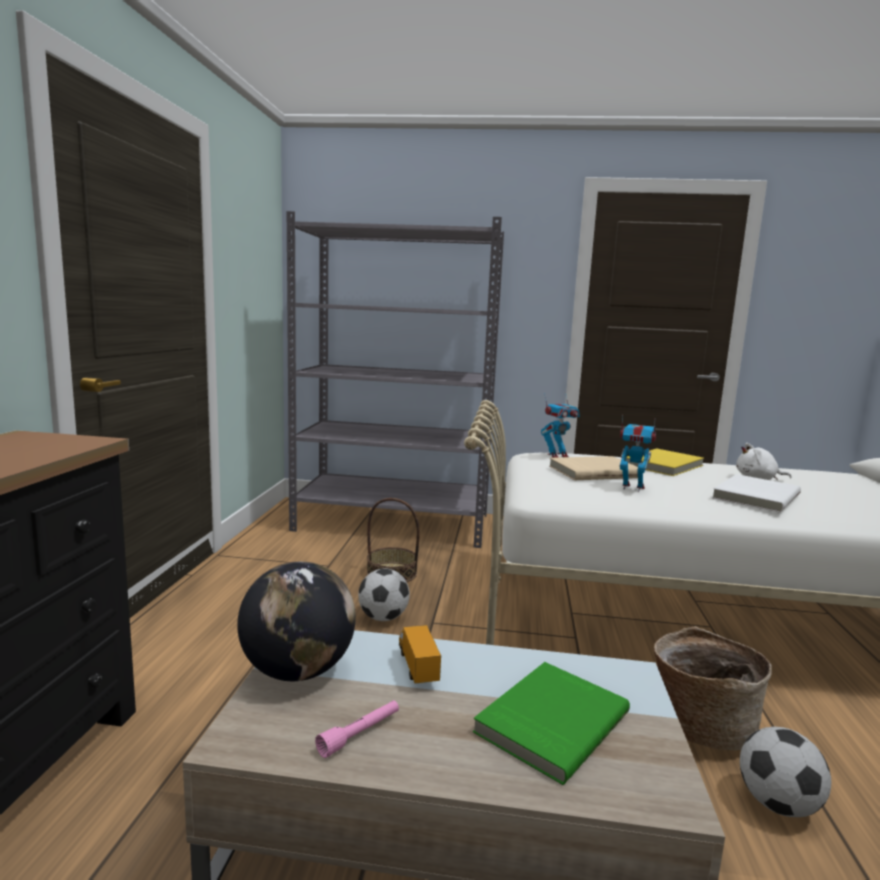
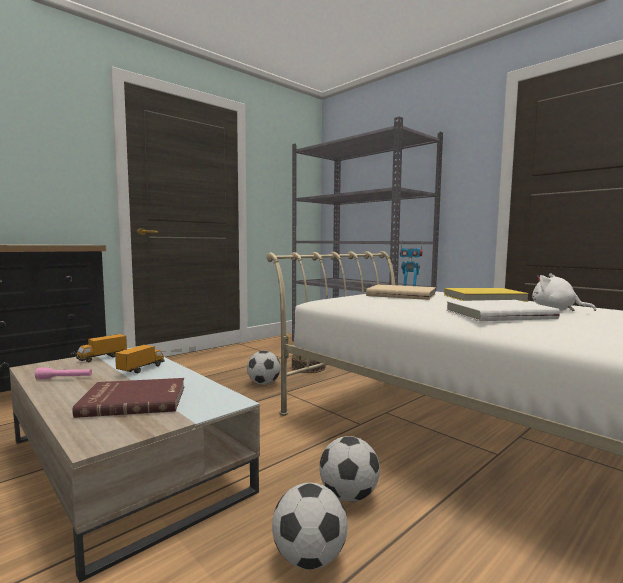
camera: 40 degrees right, 5 degrees down
globe [237,561,356,681] -> toy truck [76,334,127,362]
green book [473,662,630,785] -> red book [72,378,184,418]
toy robot [620,415,656,492] -> none
basket [654,626,772,750] -> football [319,436,380,502]

